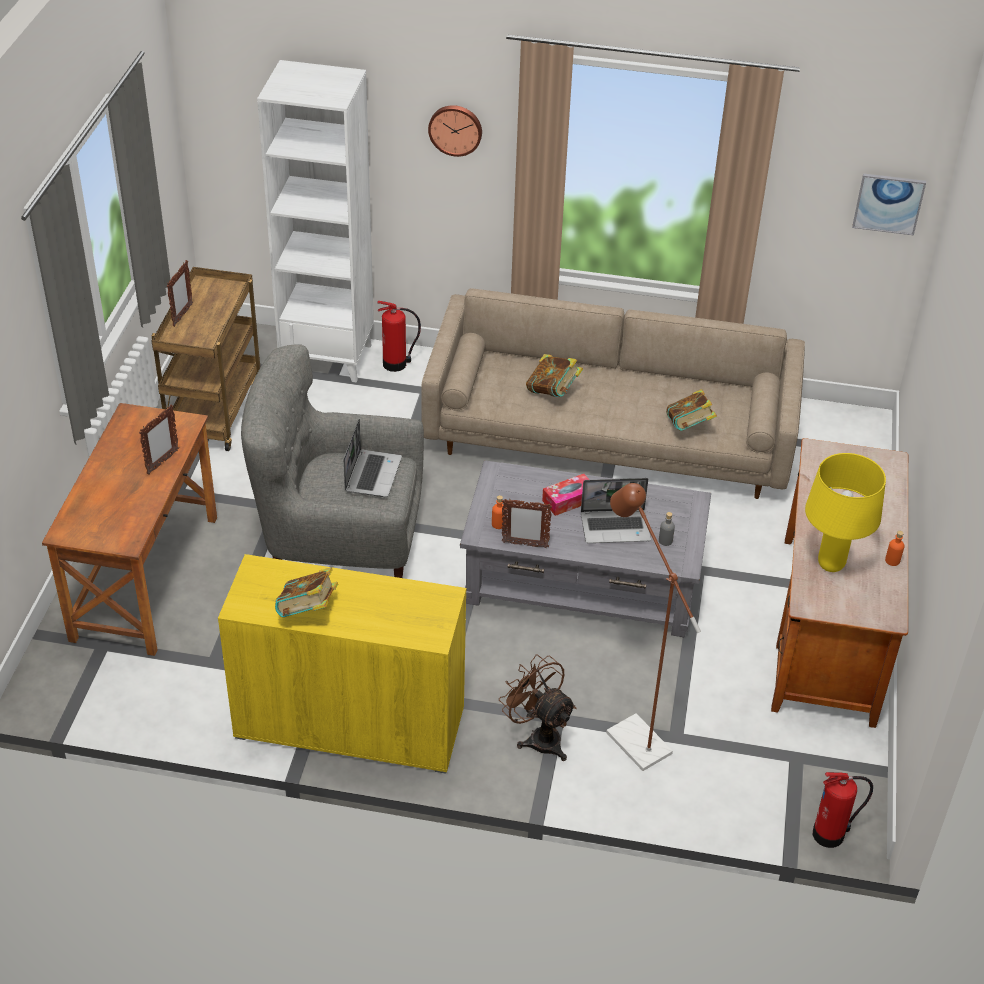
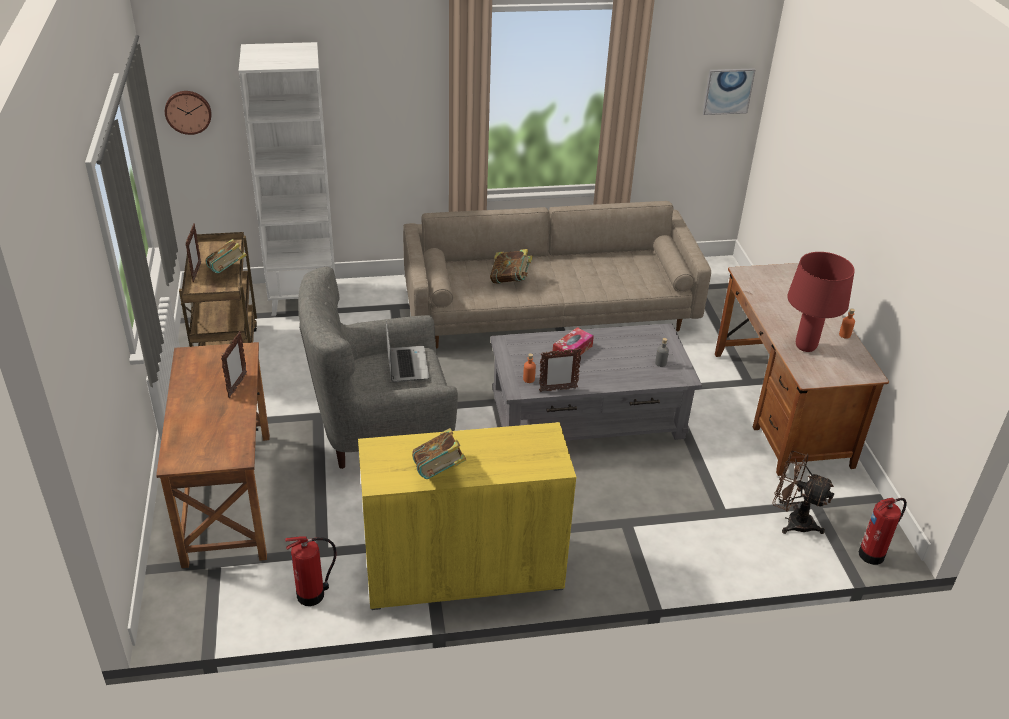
camera: 20 degrees left, 5 degrees down
fire extinguisher [377,301,421,372] -> fire extinguisher moved to [285,536,336,606]
wall clock [428,105,482,157] -> wall clock moved to [165,91,212,135]
brown fan [499,654,576,761] -> brown fan moved to [772,451,834,534]
laptop [581,478,651,543] -> none
brown floor lamp [606,483,701,771] -> none
book [666,389,717,431] -> book moved to [205,239,247,273]
yellow table lamp [805,453,886,572] -> red table lamp [787,252,855,352]

